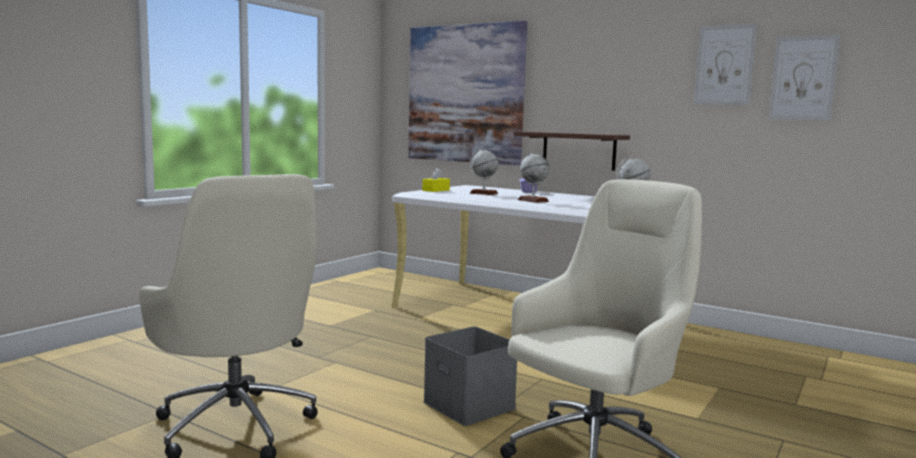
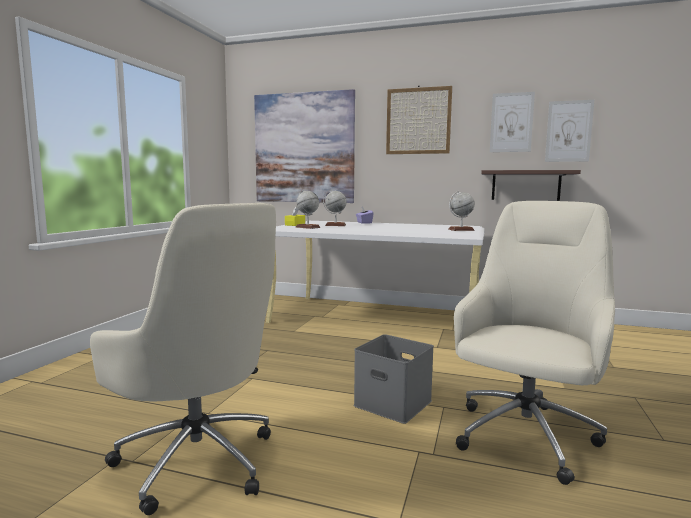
camera: 15 degrees left, 0 degrees up
shelf [514,132,630,171] -> shelf moved to [481,170,581,201]
globe [518,152,549,203] -> globe moved to [296,190,320,229]
none -> picture [386,86,452,154]

